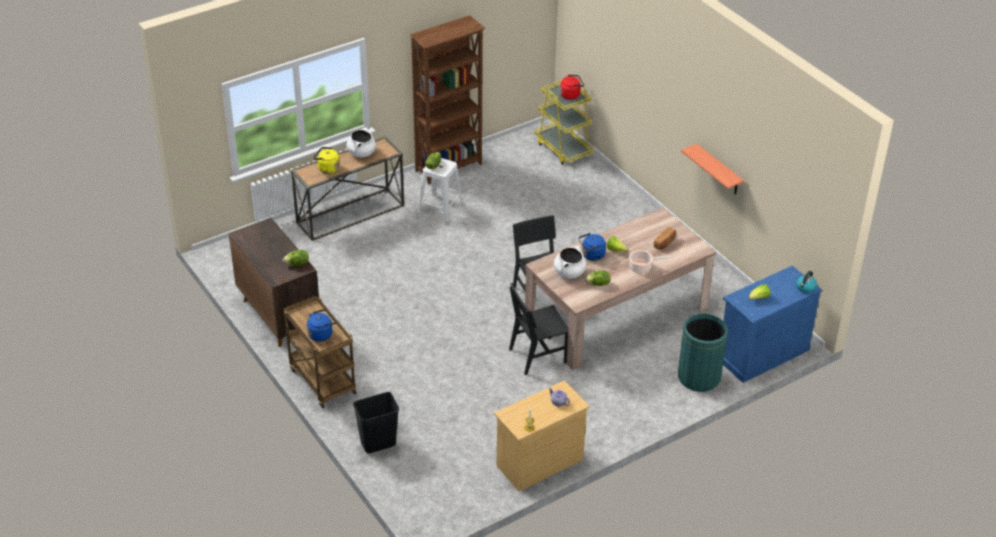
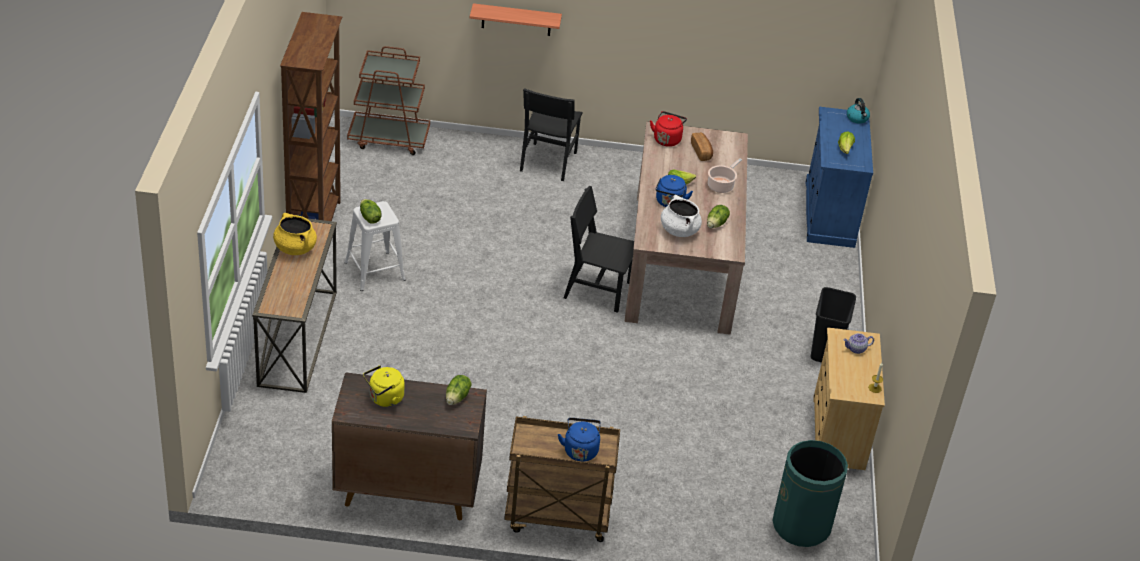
camera: 55 degrees left, 0 degrees up
yellow kettle [313,147,340,174] -> yellow kettle moved to [363,365,405,407]
white cooking pot [346,127,376,157] -> yellow cooking pot [273,213,317,255]
black trash can [353,392,399,453] -> black trash can moved to [810,287,856,363]
black chair [509,283,568,375] -> black chair moved to [520,88,583,181]
yellow cart [534,80,593,165] -> brown cart [347,46,430,155]
red kettle [560,75,584,100] -> red kettle moved to [650,111,687,147]
green trash can [678,314,728,392] -> green trash can moved to [772,440,848,547]
shelf [681,144,744,194] -> shelf moved to [470,3,562,36]

